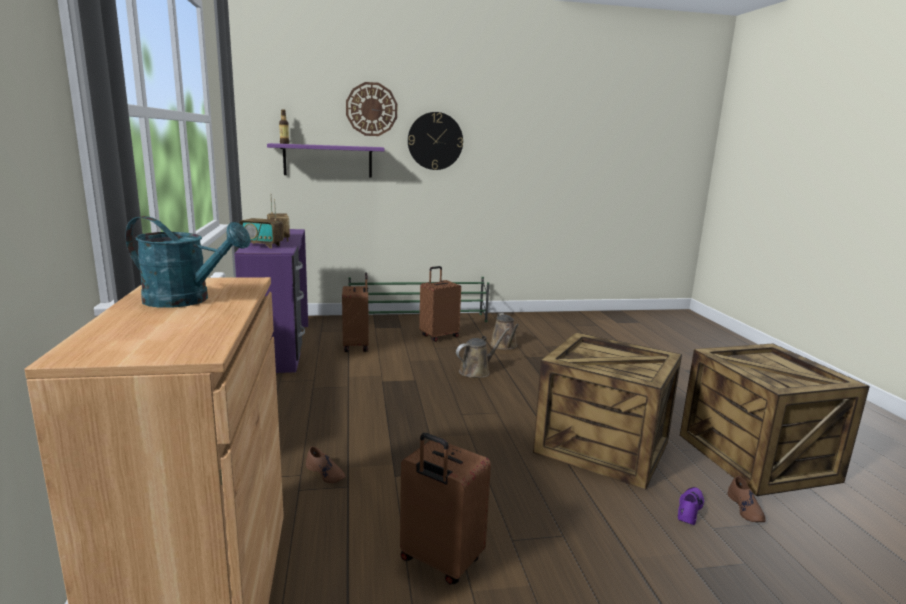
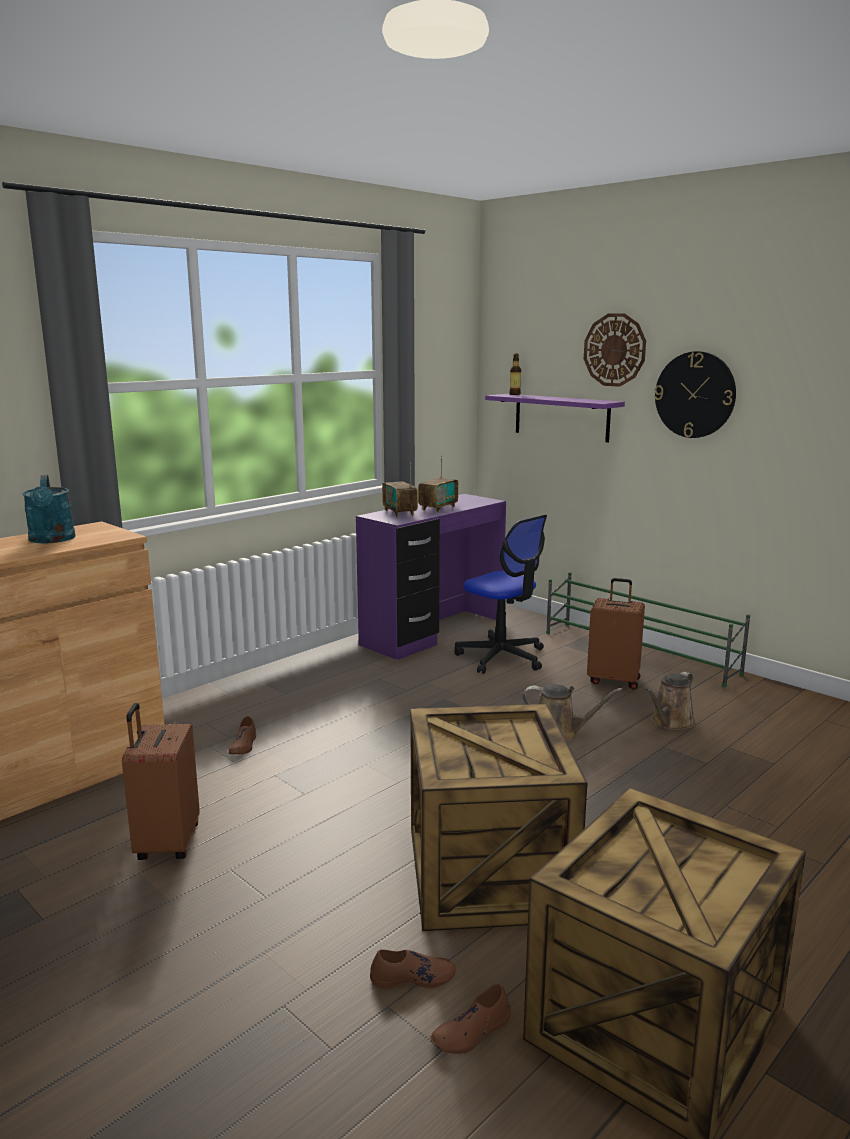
camera: 55 degrees right, 0 degrees up
brown suitcase [342,273,369,352] -> office chair [454,515,547,674]
purple shoe [678,487,704,525] -> brown shoe [370,950,456,989]

